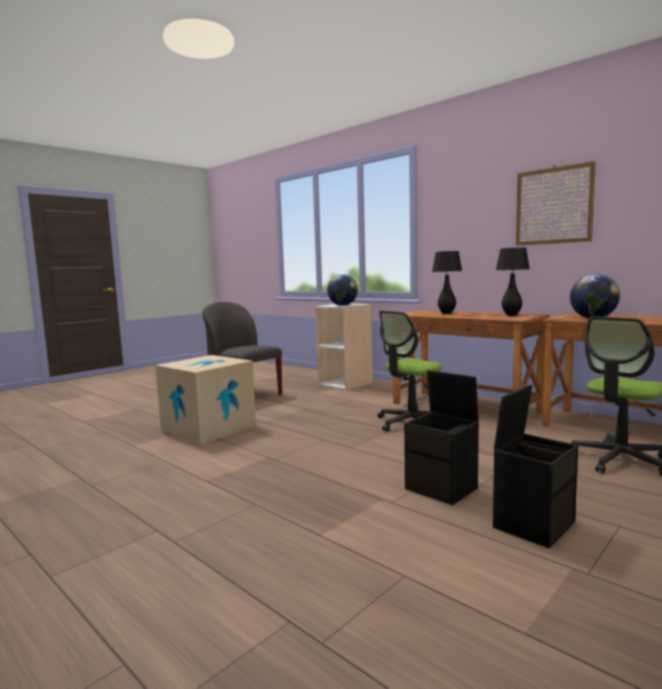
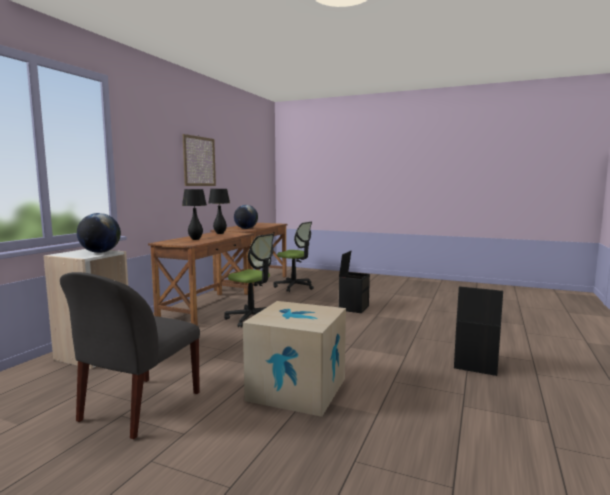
camera: 110 degrees left, 0 degrees up
black storage box [493,384,578,548] -> black storage box moved to [454,286,503,376]

